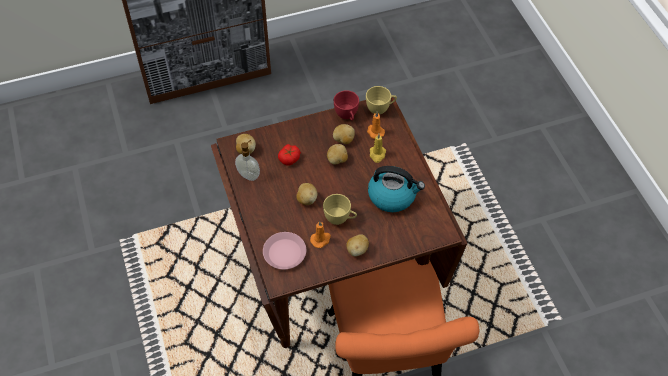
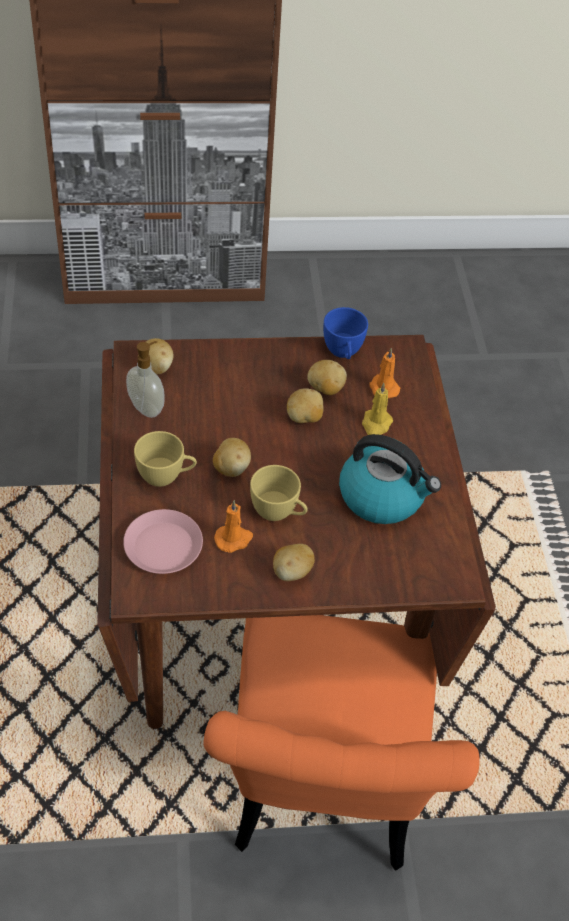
camera: 10 degrees right, 5 degrees down
tomato [278,144,301,165] -> none
red cup [334,90,359,121] -> blue cup [323,307,368,359]
yellow cup [366,86,397,115] -> yellow cup moved to [134,431,197,487]

